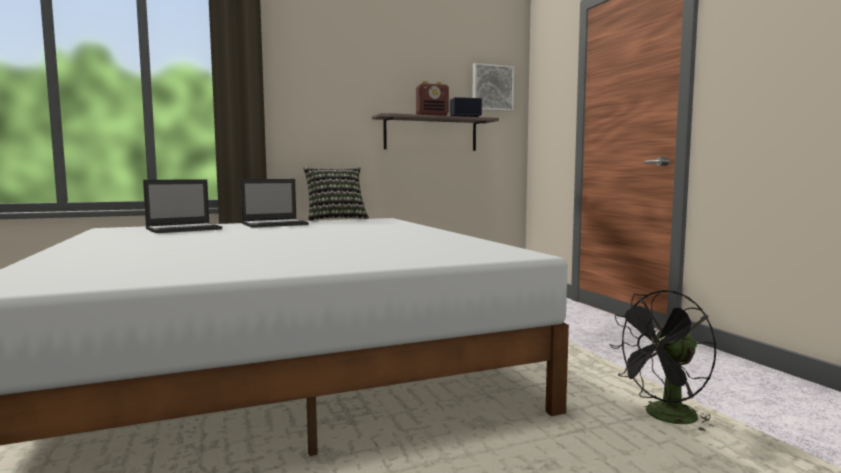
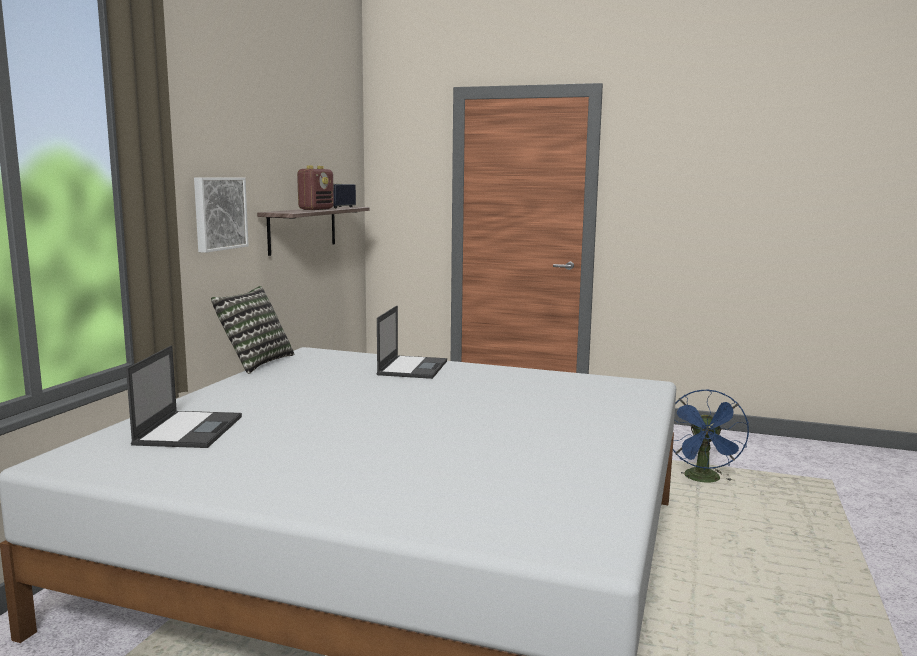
camera: 50 degrees left, 5 degrees up
laptop [240,179,309,228] -> laptop moved to [377,305,447,379]
picture [473,63,514,111] -> picture moved to [194,177,249,253]
black fan [609,290,716,432] -> blue fan [673,389,749,483]

